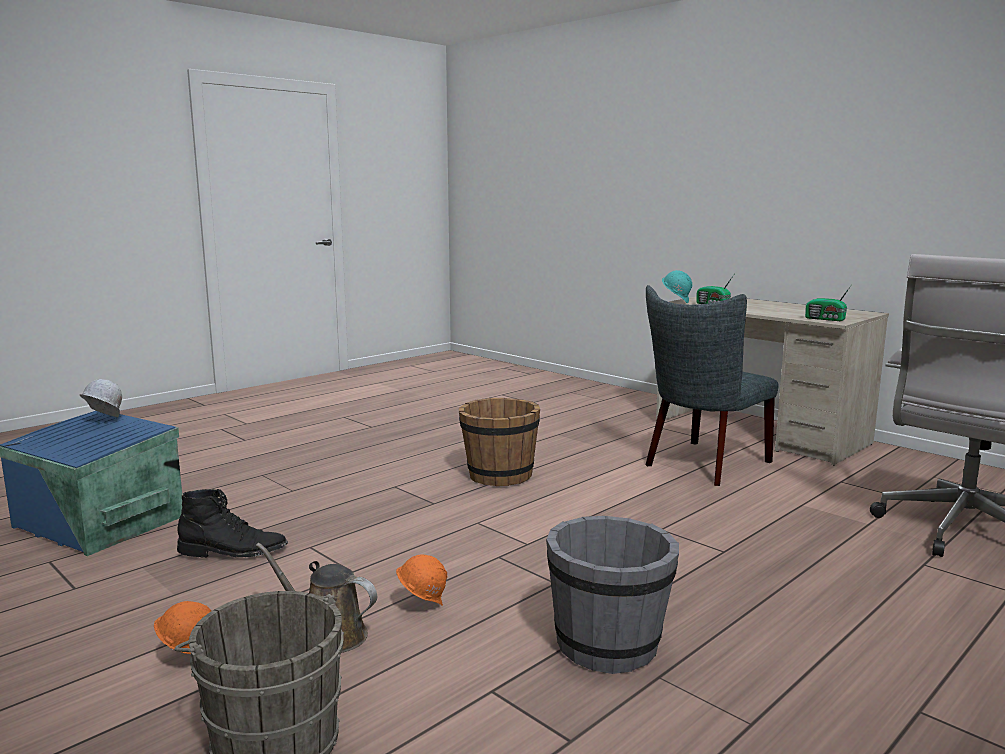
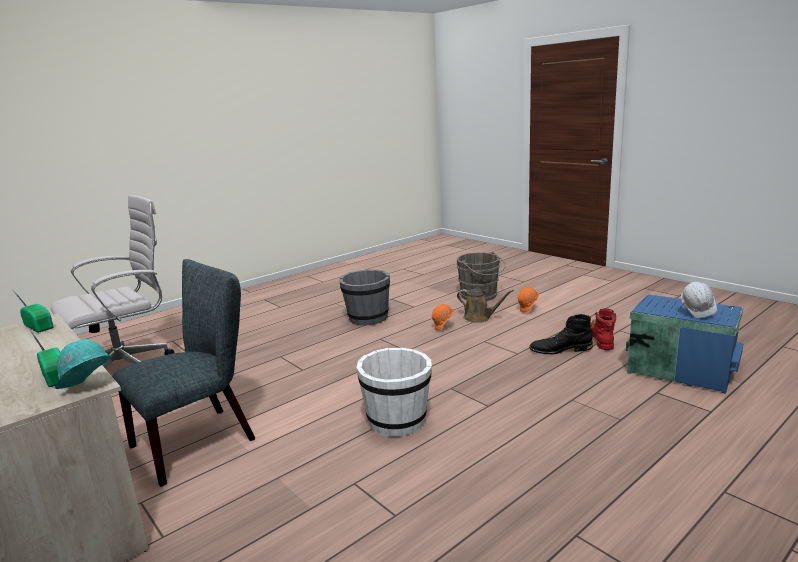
camera: 175 degrees left, 5 degrees up
brown bucket [459,398,540,486] -> white bucket [356,348,432,437]
none -> red boot [590,308,616,350]

